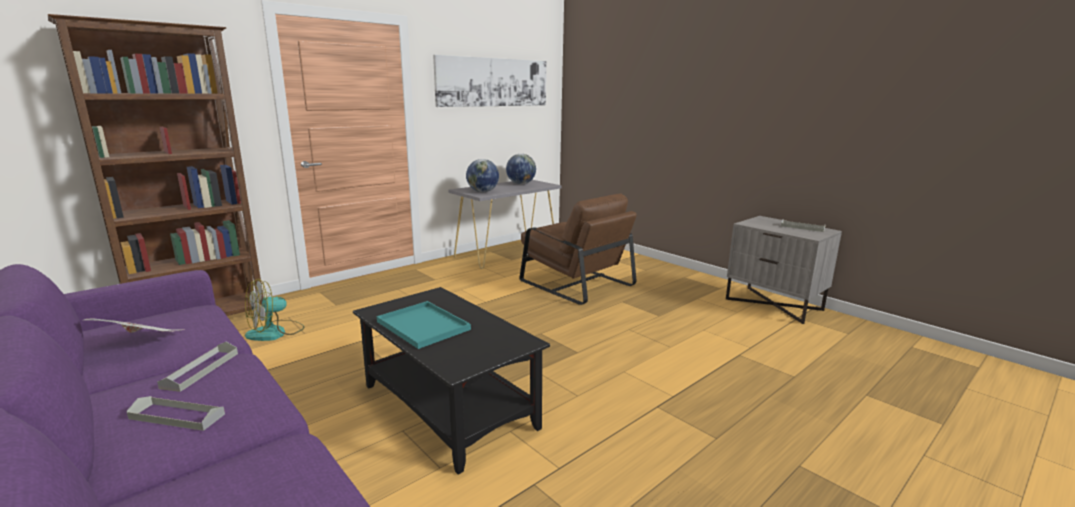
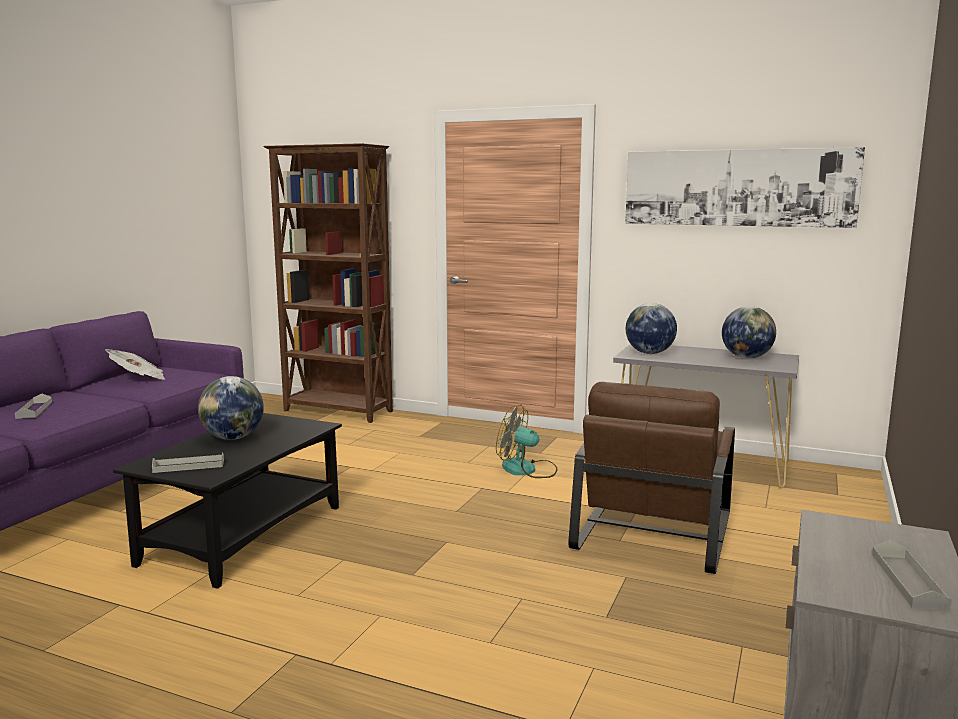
camera: 65 degrees right, 5 degrees down
grey tray [157,342,238,392] -> grey tray moved to [152,453,224,473]
fan [245,279,305,341] -> fan moved to [496,405,557,478]
turquoise tray [377,301,471,349] -> globe [198,376,264,440]

